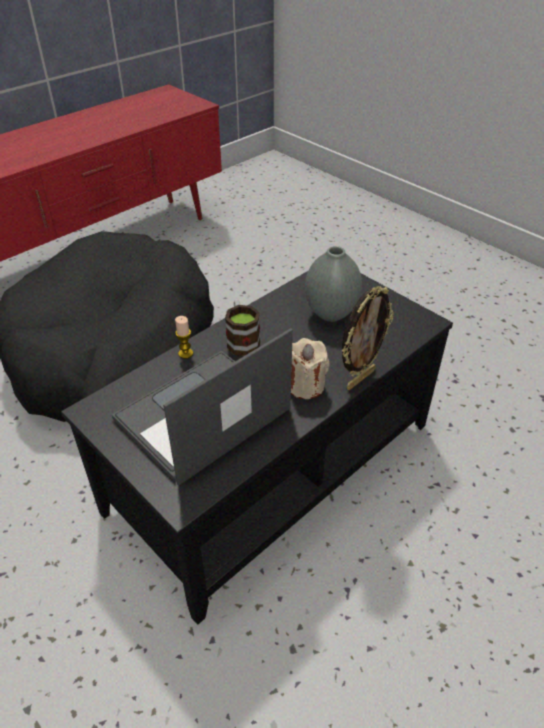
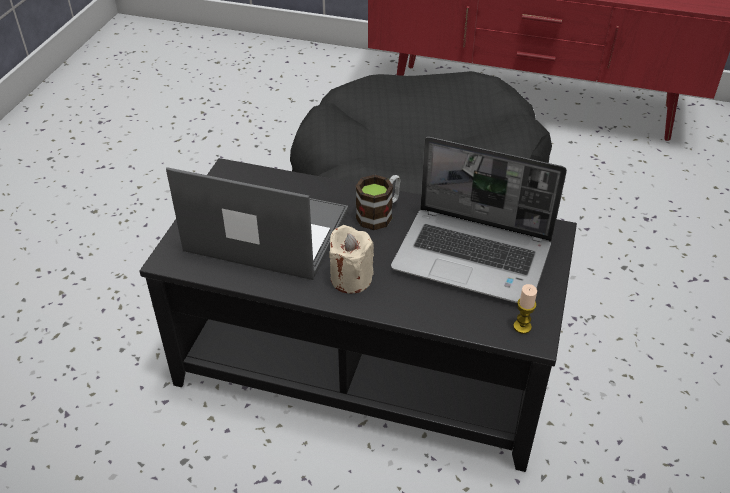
camera: 60 degrees right, 0 degrees up
candle [175,316,193,359] -> candle moved to [513,284,537,334]
grey vase [305,246,362,322] -> laptop [391,137,567,303]
picture frame [342,286,394,390] -> none

